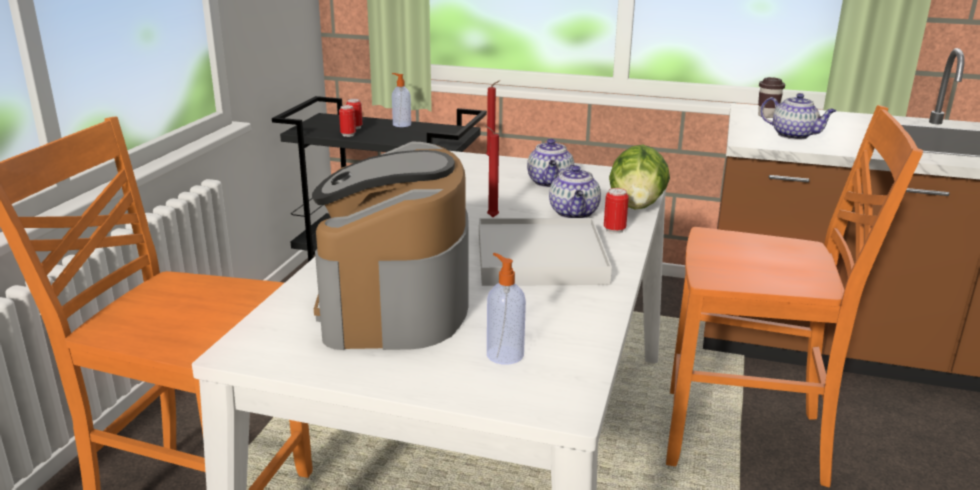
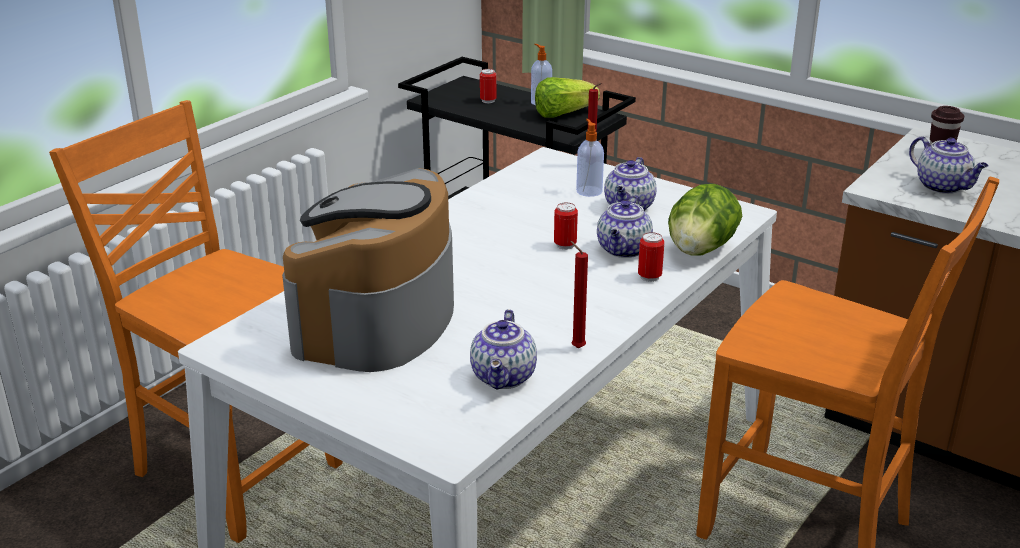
camera: 20 degrees right, 5 degrees up
can [339,105,356,137] -> can moved to [554,203,578,250]
white tray [479,218,612,286] -> none
red candle [484,125,499,217] -> red candle moved to [570,241,588,348]
soap dispenser [487,253,526,364] -> soap dispenser moved to [576,119,604,197]
none -> teapot [470,309,537,389]
none -> lettuce [535,77,600,118]

